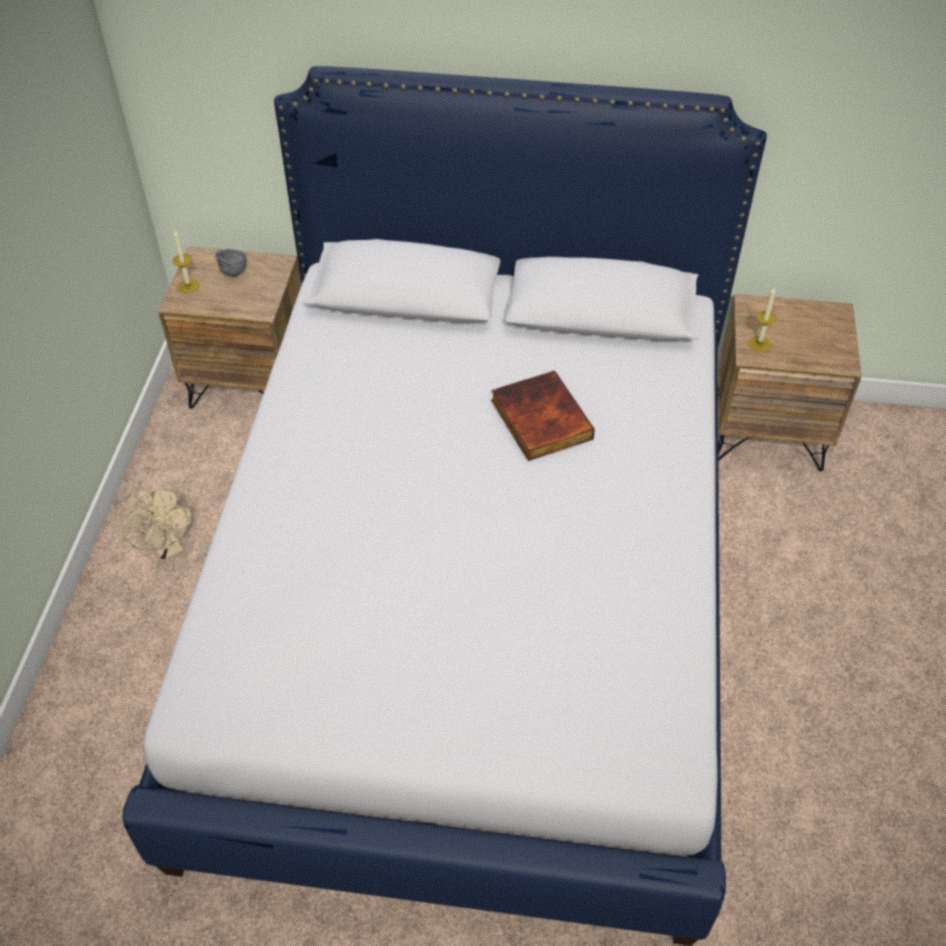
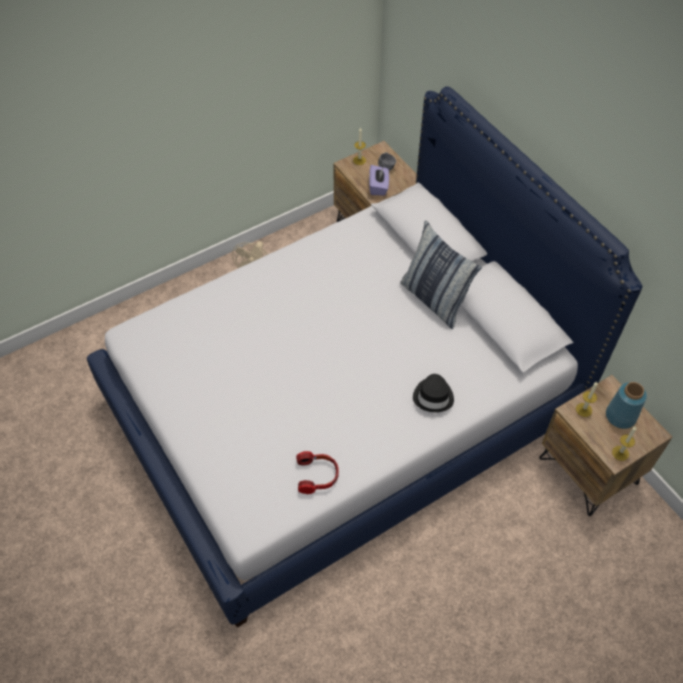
camera: 50 degrees right, 5 degrees up
book [491,370,595,461] -> none
none -> headphones [296,451,339,494]
none -> purple tissue box [369,165,389,196]
none -> pillow [400,220,482,329]
none -> black hat [413,374,454,412]
none -> blue vase [606,382,647,429]
none -> candle [612,426,637,461]

